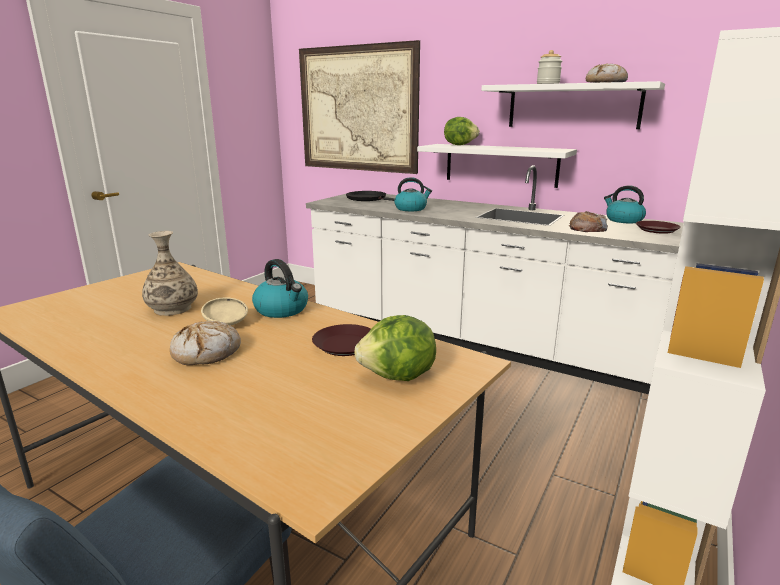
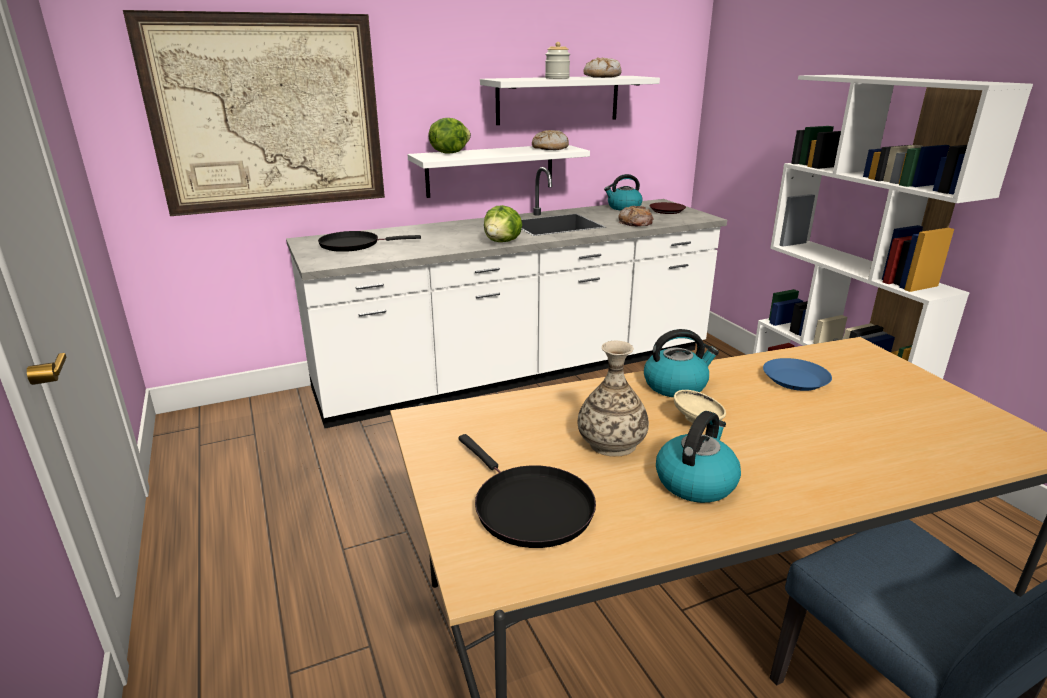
camera: 55 degrees left, 5 degrees up
bread [170,321,241,365] -> bread moved to [532,130,569,150]
brown plate [312,324,371,356] -> blue plate [763,358,832,391]
lettuce [354,315,436,381] -> lettuce moved to [484,205,522,242]
kettle [394,177,432,211] -> kettle moved to [656,411,741,503]
none -> black frying pan [458,434,596,548]

